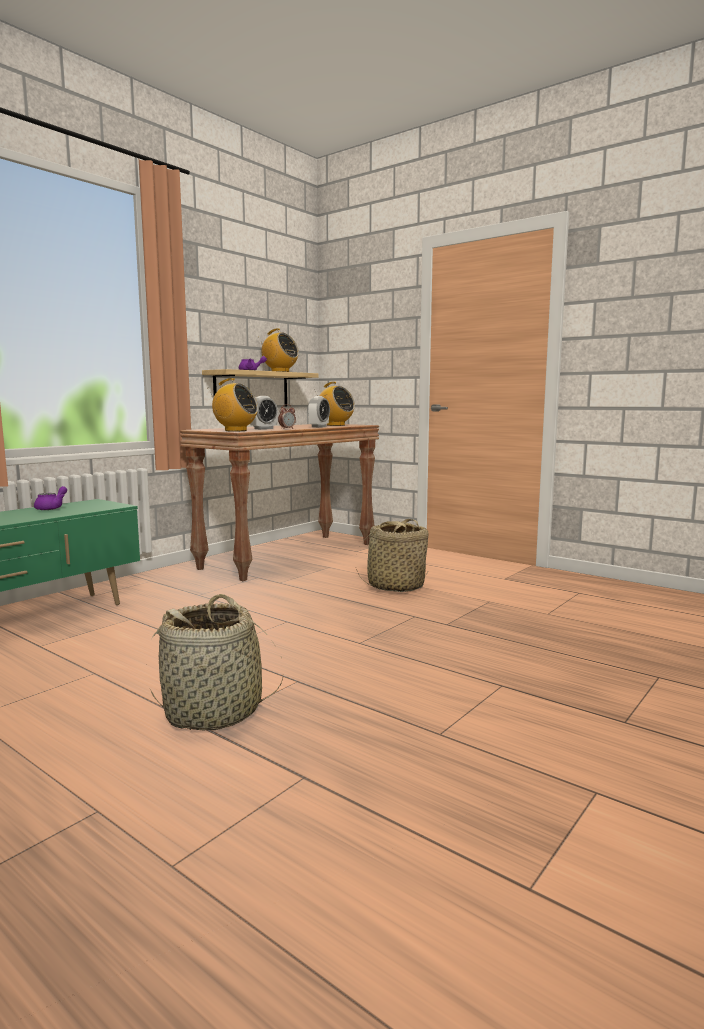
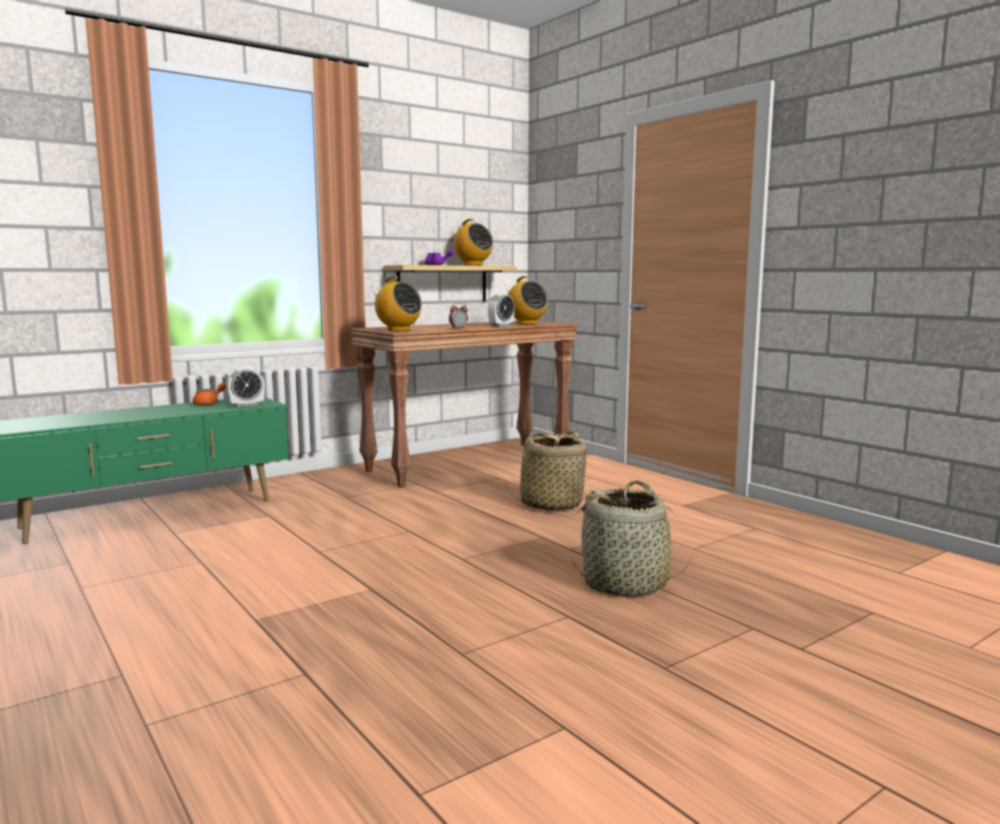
camera: 15 degrees right, 0 degrees up
purple teapot [34,486,67,510] -> orange teapot [192,383,226,406]
basket [150,594,284,730] -> basket moved to [572,480,692,597]
alarm clock [250,396,278,429] -> alarm clock moved to [226,366,265,407]

